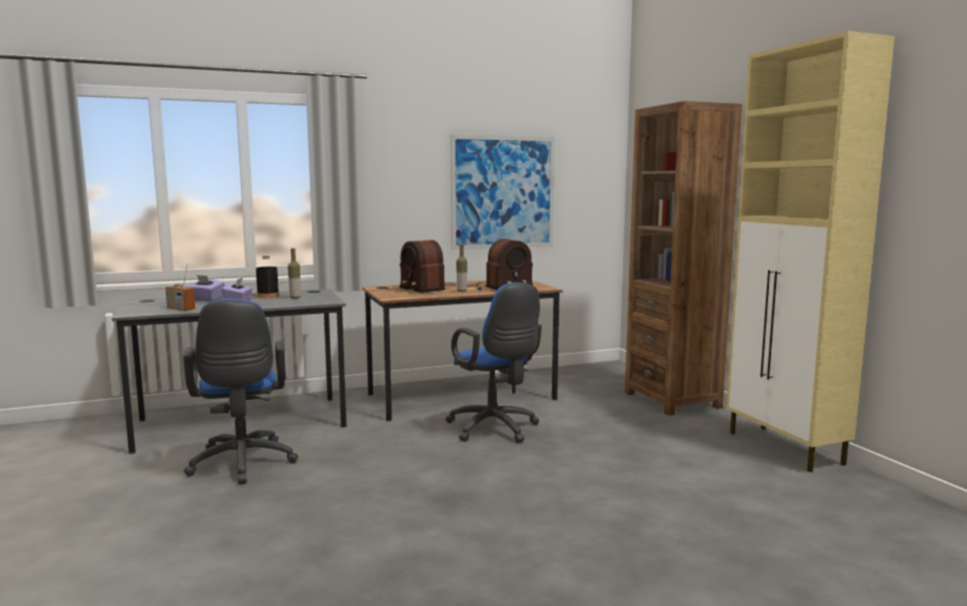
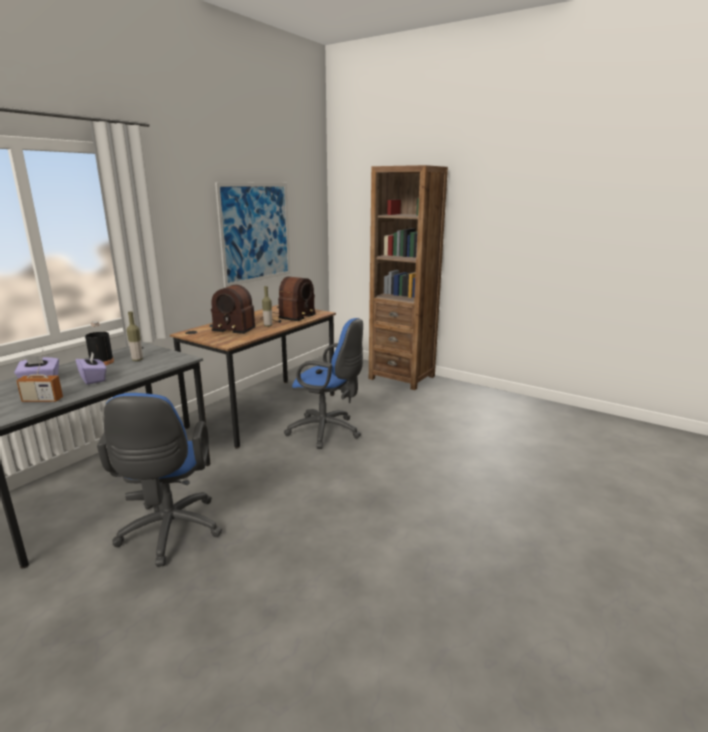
camera: 35 degrees left, 10 degrees up
blue office chair [183,299,298,484] -> blue office chair turned 45 degrees clockwise [97,393,222,567]
beige cabinet [726,31,895,472] -> none

